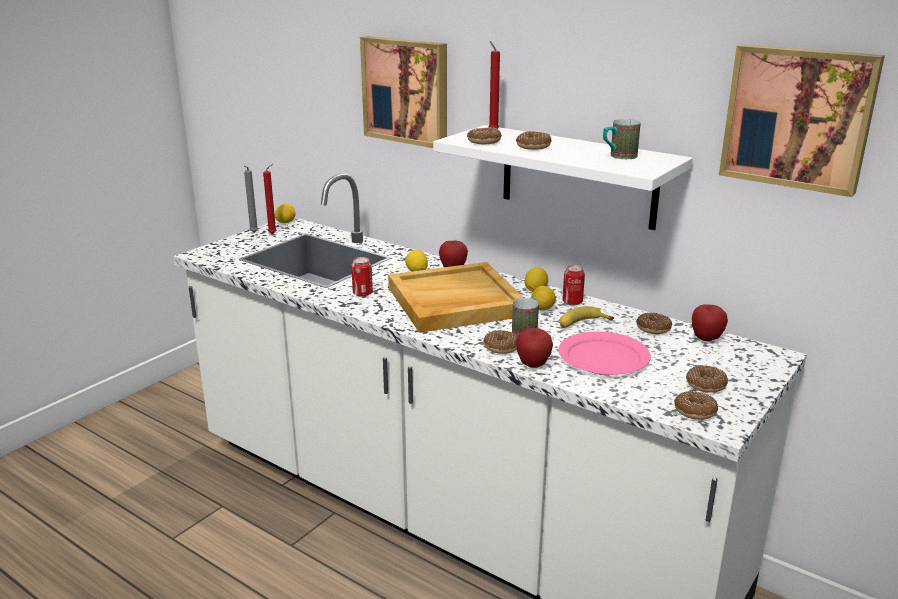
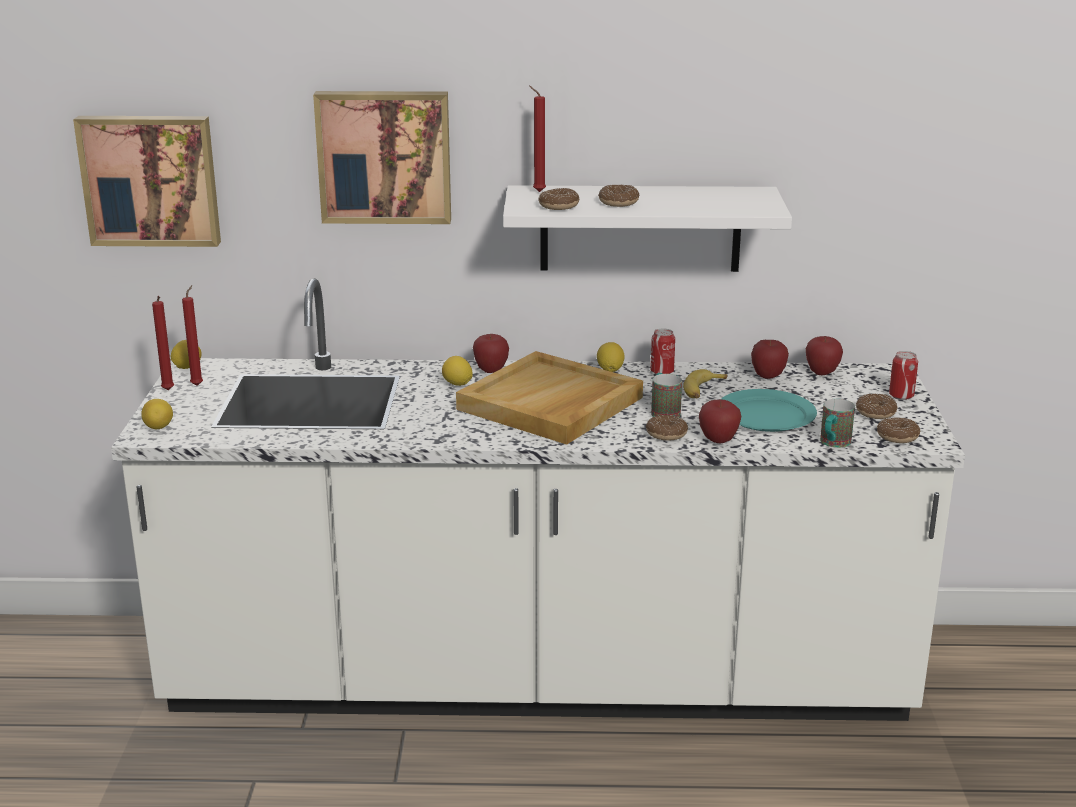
camera: 35 degrees left, 0 degrees up
grey candle [244,166,258,233] -> red candle [152,296,174,390]
can [351,257,373,297] -> can moved to [889,351,918,400]
lemon [531,286,556,310] -> lemon moved to [141,399,173,429]
pink plate [558,331,651,375] -> turquoise plate [720,389,817,432]
mug [603,119,641,159] -> mug moved to [820,399,855,448]
donut [636,313,672,334] -> apple [751,340,789,379]
picture [719,44,885,197] -> picture moved to [73,116,221,247]

